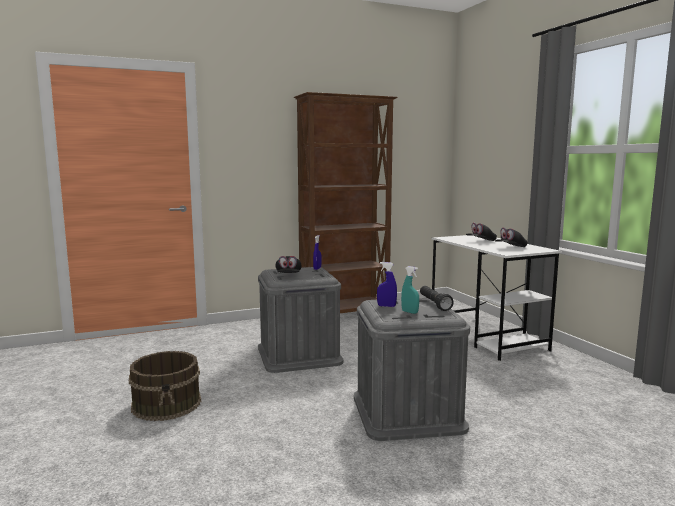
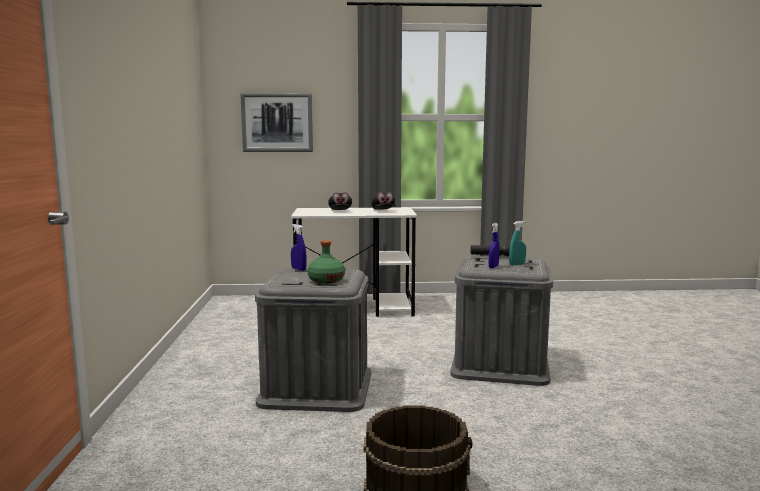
camera: 70 degrees left, 0 degrees up
black cap [276,256,302,273] -> green bottle [308,240,345,284]
brown bookcase [294,92,397,313] -> none
none -> picture [240,93,313,152]

